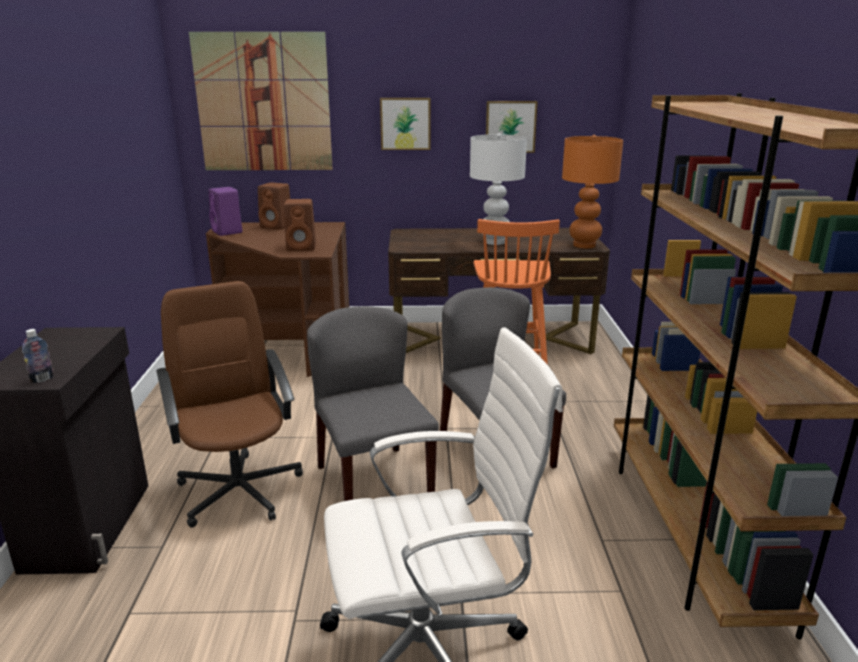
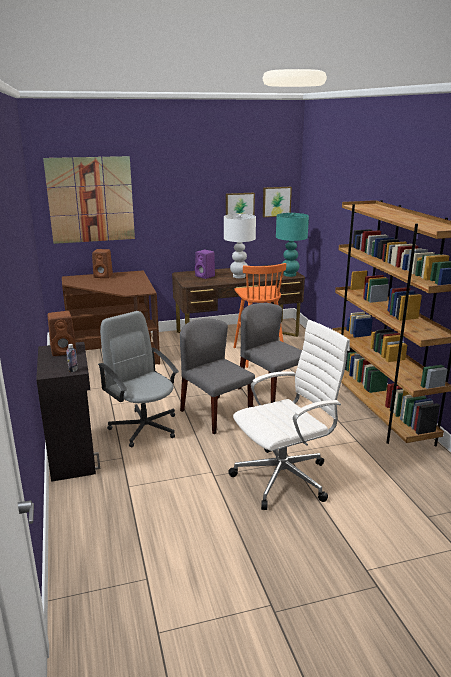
camera: 15 degrees left, 0 degrees up
brown office chair [156,281,303,528] -> grey office chair [98,311,179,447]
purple speaker [209,187,242,236] -> purple speaker moved to [195,250,215,279]
brown speaker [284,199,316,251] -> brown speaker moved to [47,311,76,356]
picture [380,98,431,150] -> picture moved to [263,187,292,217]
orange table lamp [562,135,623,248] -> turquoise table lamp [276,213,309,277]

